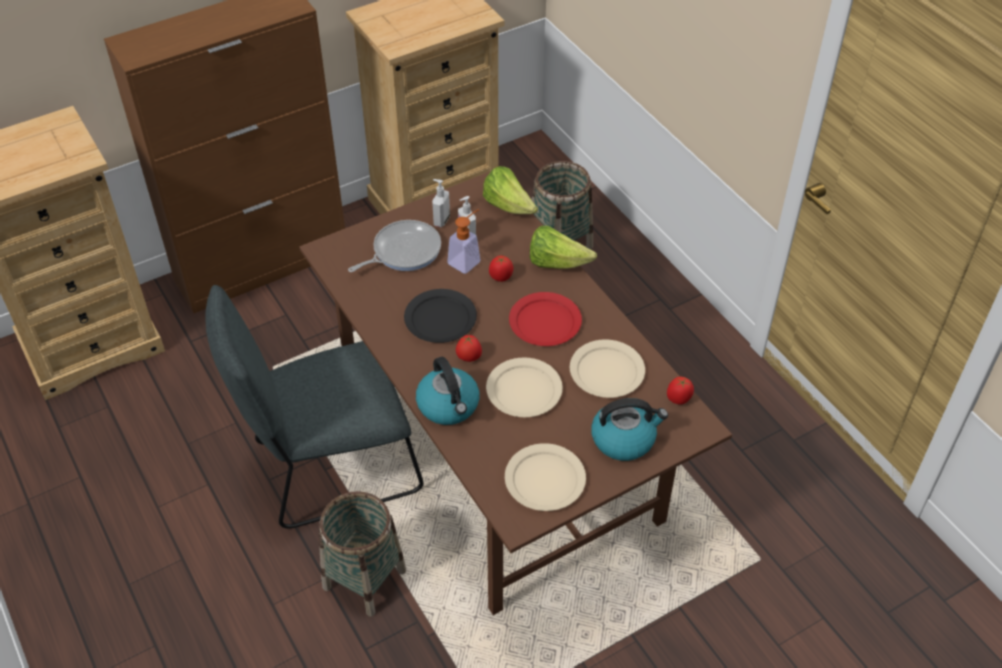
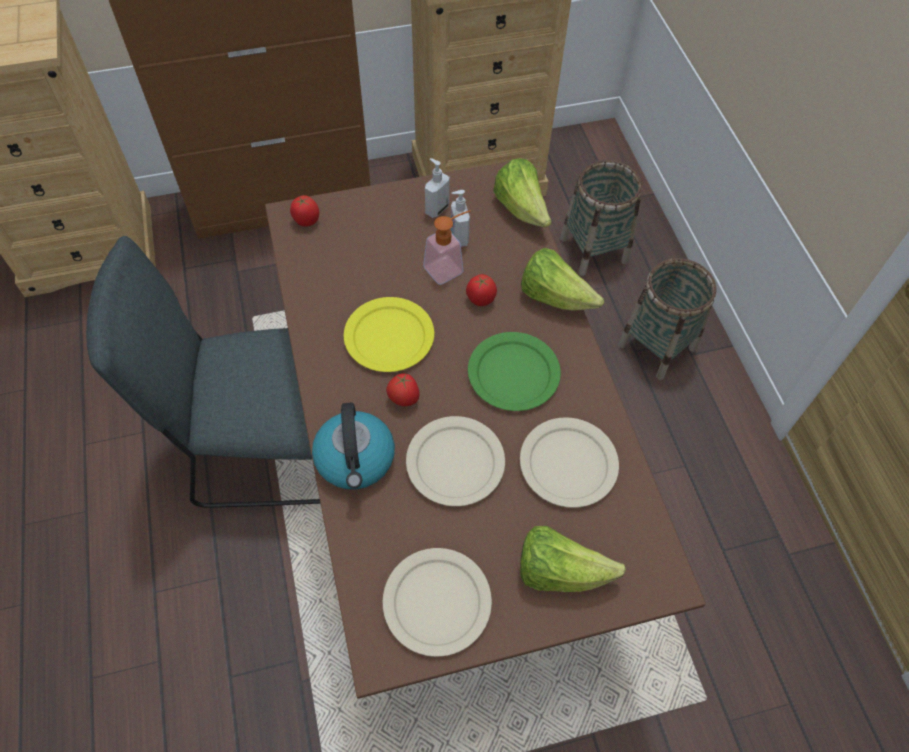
camera: 15 degrees right, 10 degrees up
basket [319,491,406,617] -> basket moved to [618,258,717,380]
frying pan [348,220,441,272] -> none
black plate [404,289,477,343] -> yellow plate [344,297,434,372]
red plate [509,292,582,346] -> green plate [468,332,561,411]
kettle [591,398,668,461] -> lettuce [520,526,626,592]
tomato [667,377,694,405] -> tomato moved to [290,195,319,227]

